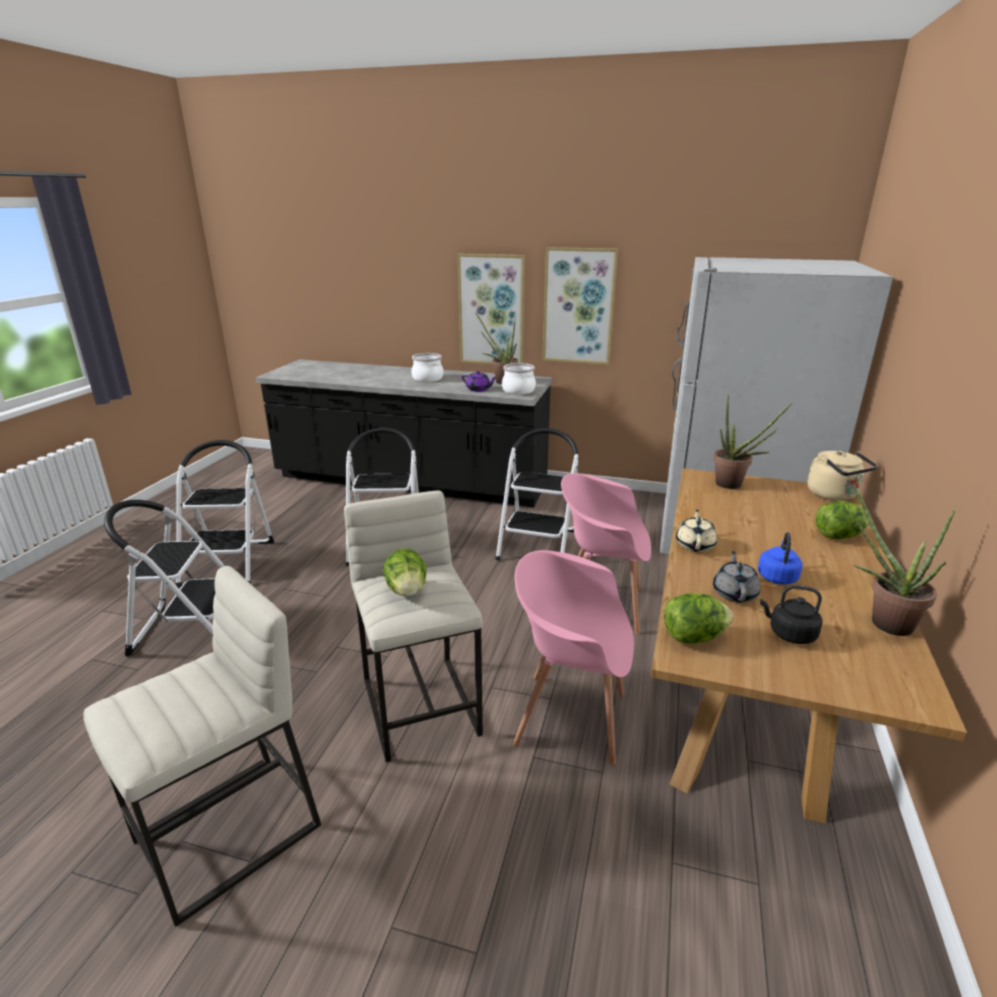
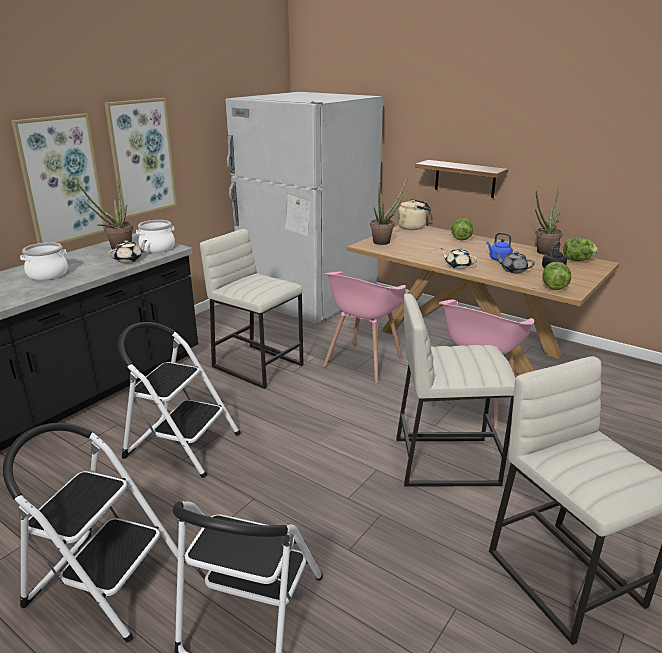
camera: 70 degrees left, 0 degrees up
lettuce [383,548,427,597] -> lettuce moved to [563,237,598,261]
purple teapot [462,371,497,392] -> beige teapot [108,240,147,263]
step ladder [495,428,579,560] -> beige stool [200,229,303,389]
none -> shelf [415,160,508,198]

